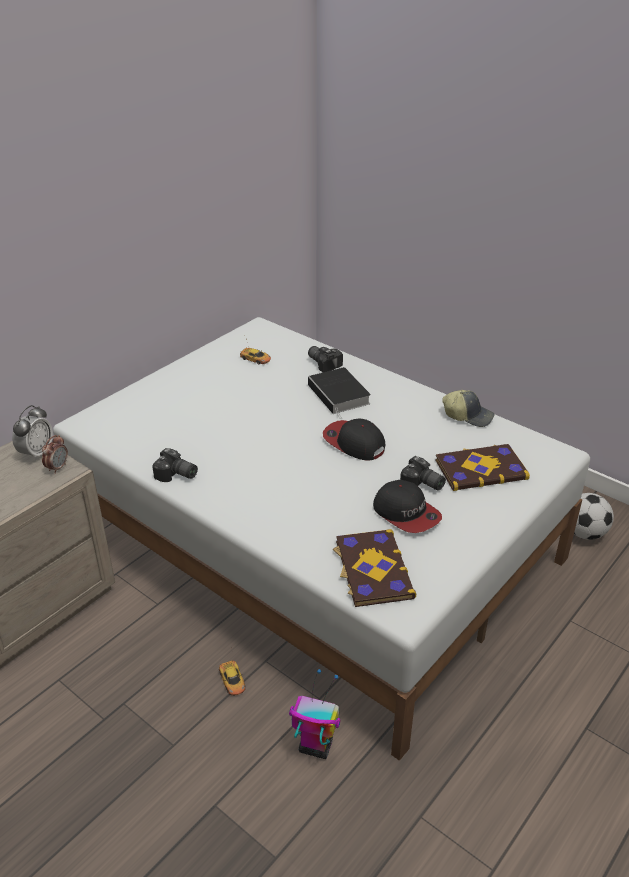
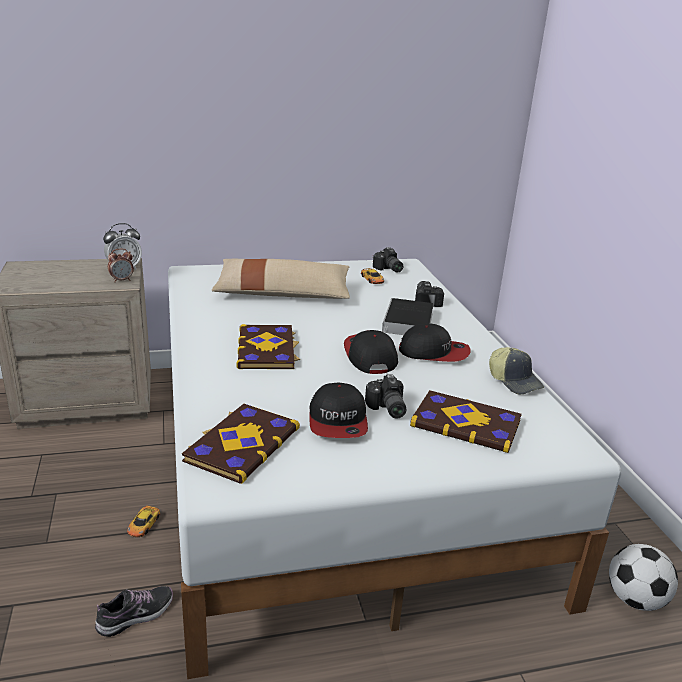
camera: 35 degrees right, 10 degrees down
camera [152,448,198,482] -> camera moved to [373,247,403,273]
toy robot [289,669,341,759] -> shoe [95,586,173,637]
none -> beige pillow [212,259,350,299]
none -> book [237,324,300,369]
none -> cap [399,323,471,362]

